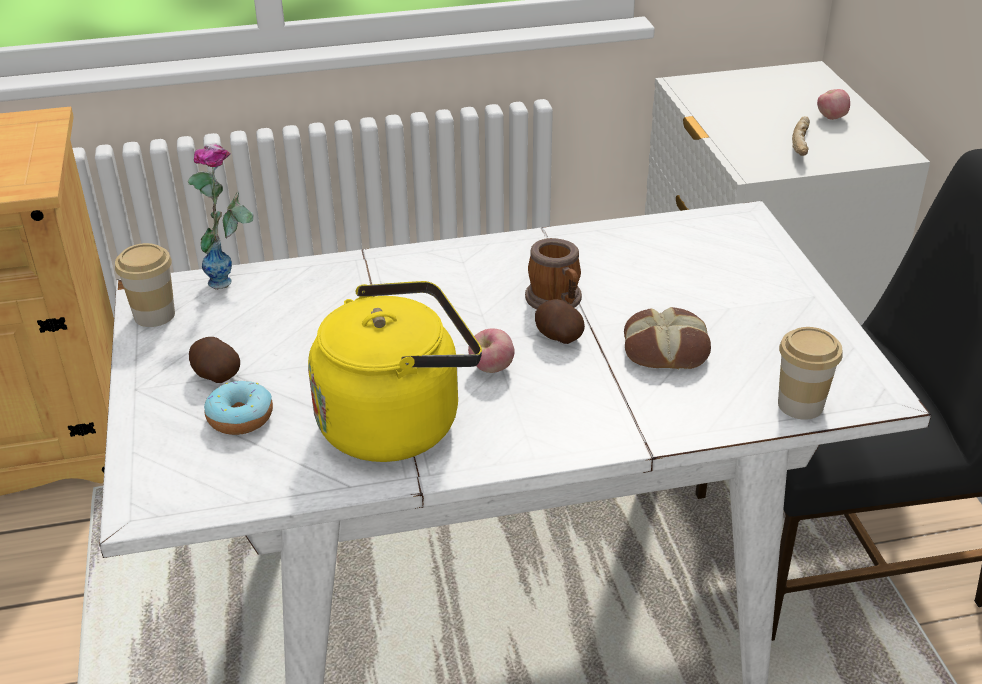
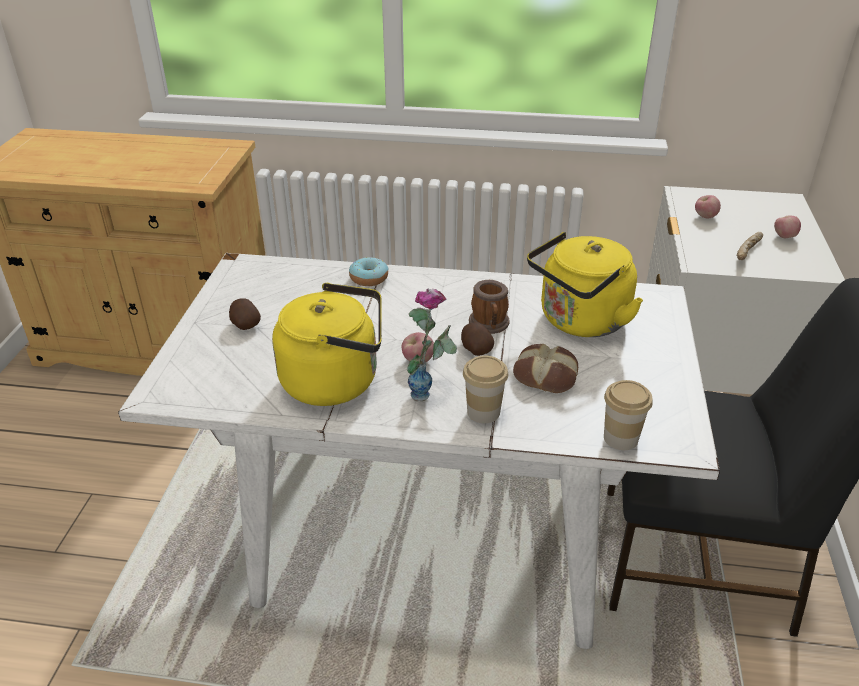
camera: 20 degrees right, 0 degrees up
cup [115,243,175,327] -> cup moved to [463,356,508,423]
vase [188,144,253,290] -> vase moved to [407,289,457,401]
donut [204,381,273,435] -> donut moved to [349,257,388,286]
none -> yellow kettle [527,232,643,337]
none -> apple [695,195,721,218]

